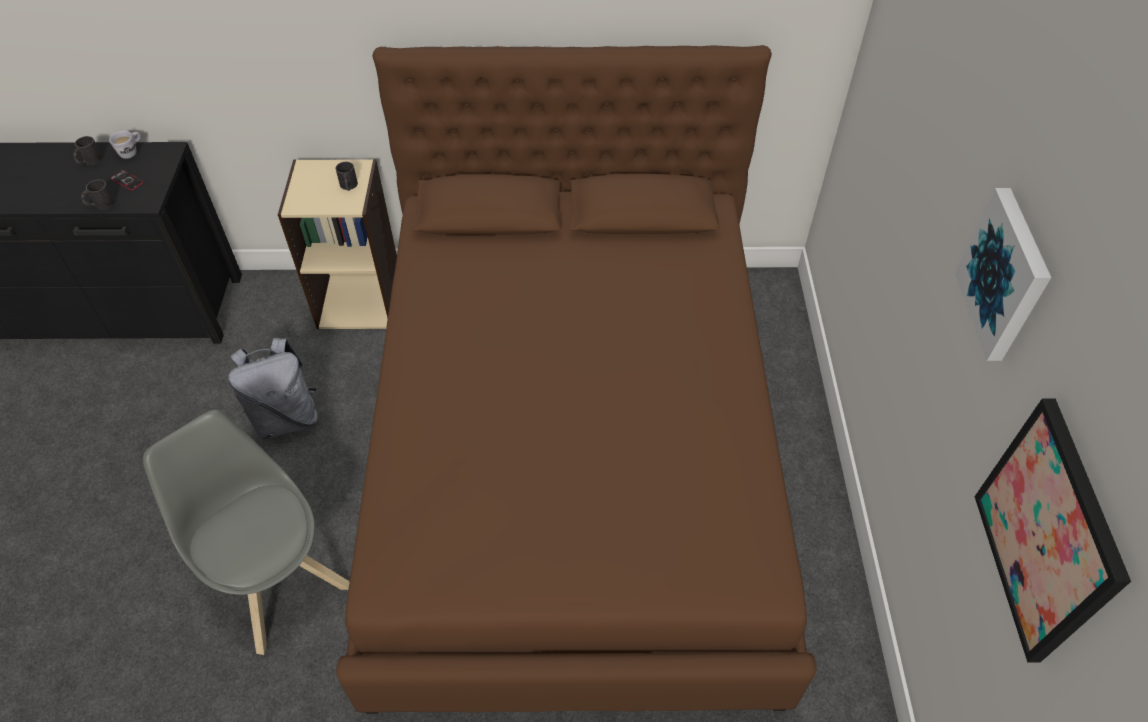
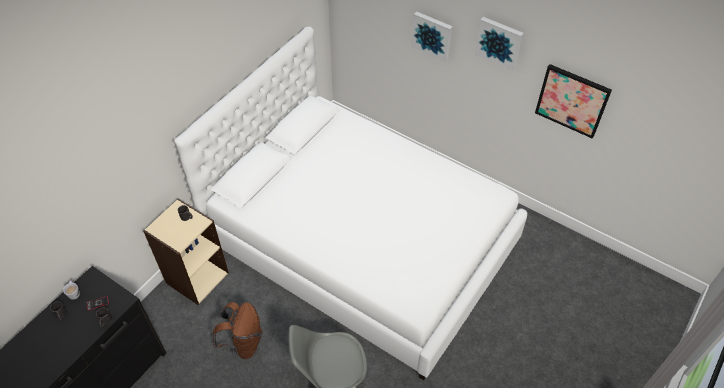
camera: 55 degrees left, 0 degrees up
grey backpack [228,338,318,439] -> brown backpack [213,302,263,359]
brown bed [336,45,817,714] -> white bed [174,27,528,380]
none -> picture [411,11,453,62]

